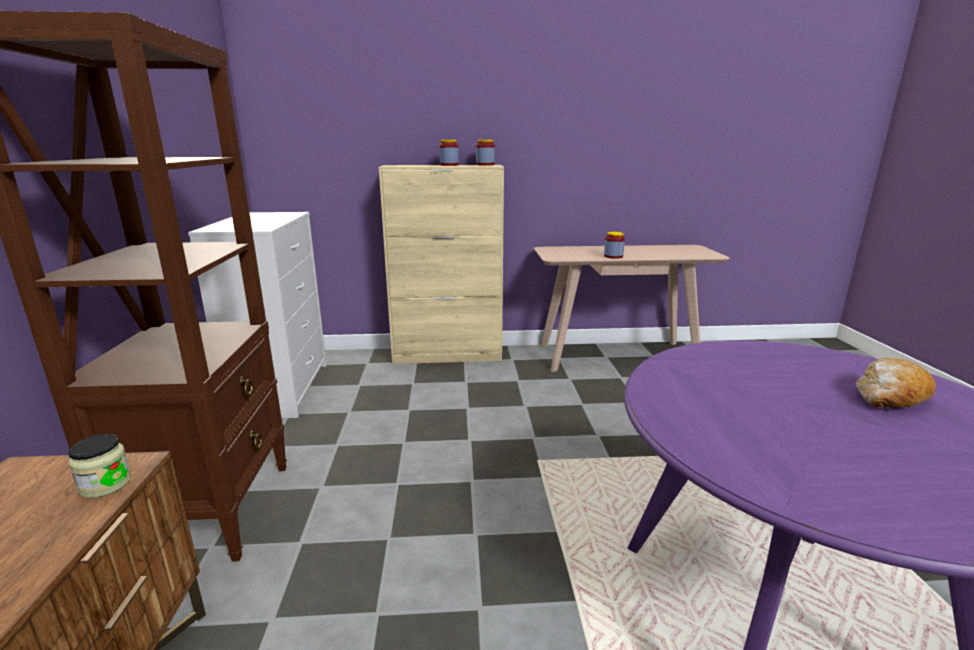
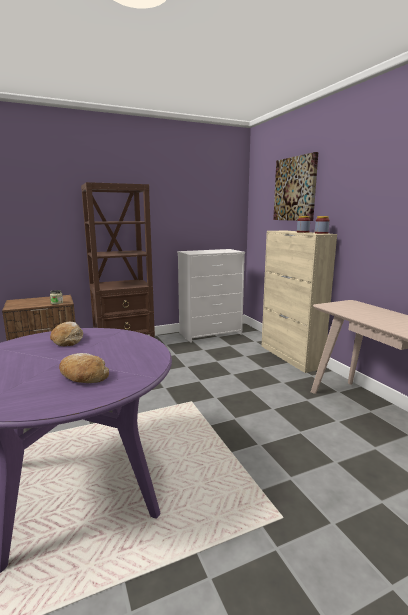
camera: 70 degrees right, 5 degrees down
jar [604,232,625,259] -> none
none -> bread [50,322,83,346]
none -> picture [273,152,318,221]

